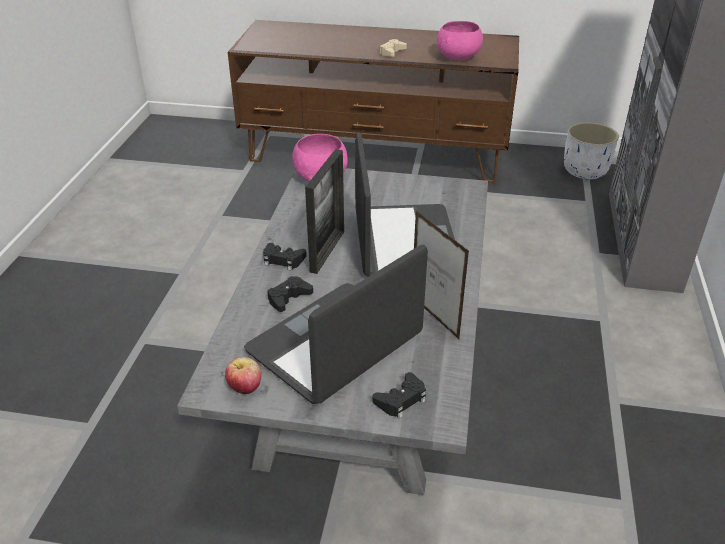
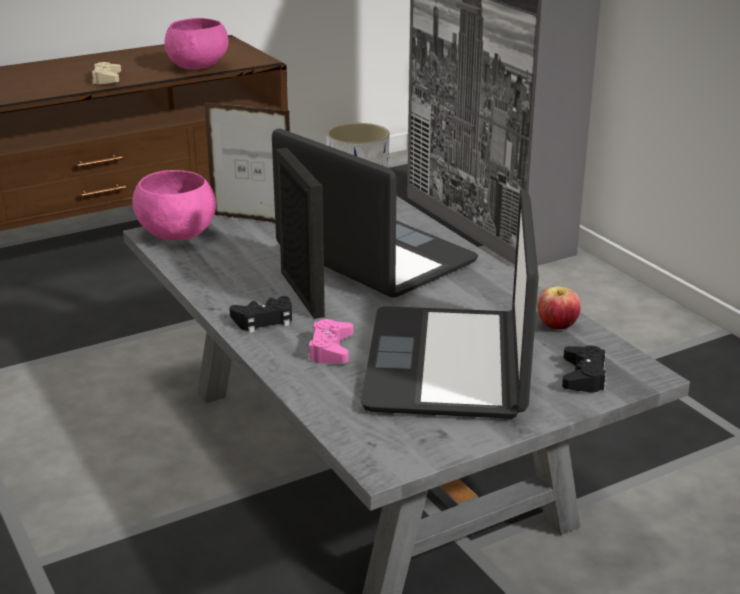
camera: 40 degrees left, 10 degrees down
apple [225,357,261,394] -> apple moved to [537,286,581,329]
black game controller [267,276,313,312] -> pink game controller [308,319,353,363]
picture frame [414,211,469,339] -> picture frame moved to [204,102,290,223]

